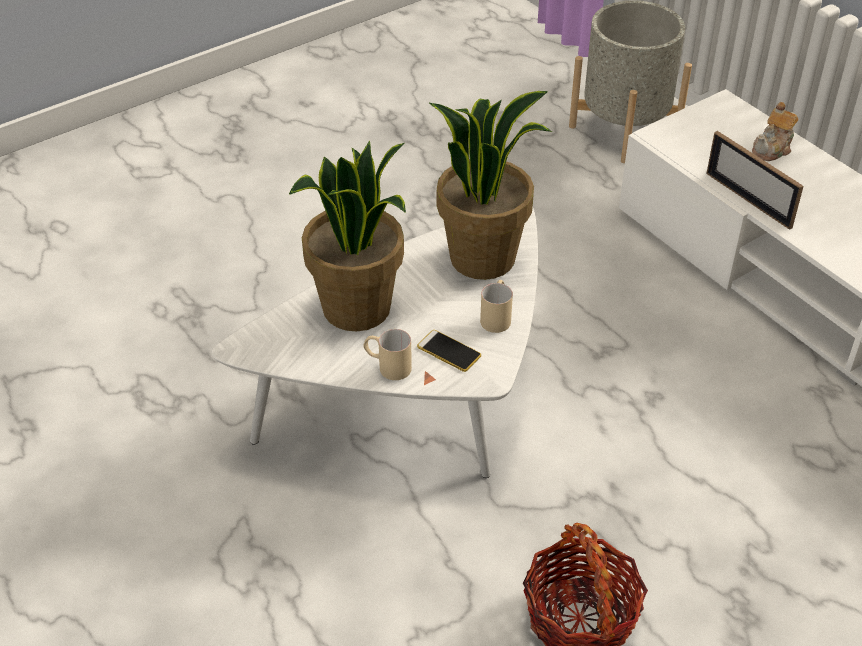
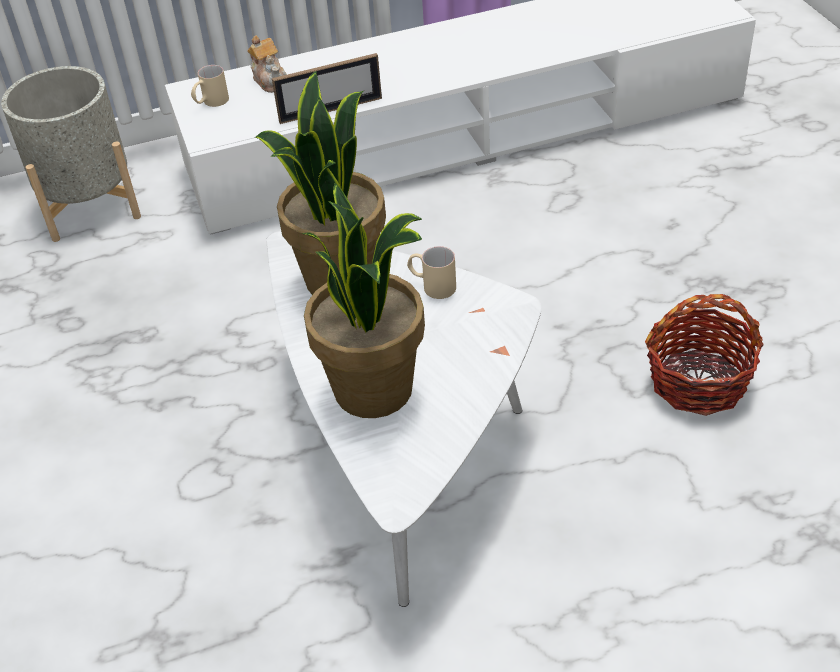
camera: 70 degrees left, 0 degrees up
beige mug [363,329,412,380] -> beige mug moved to [191,65,229,107]
phone [417,330,481,372] -> none

